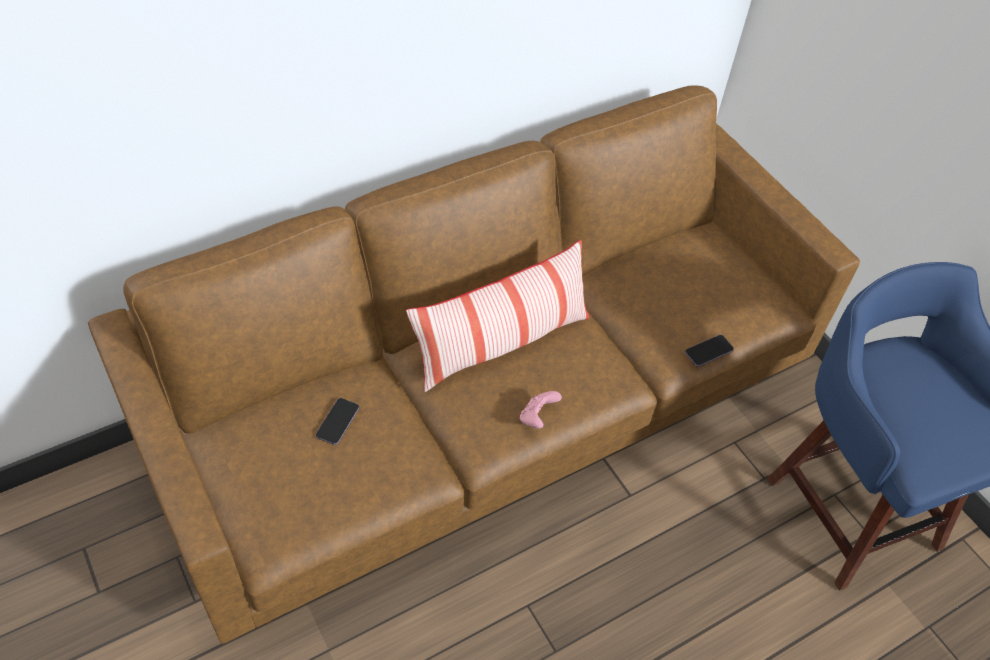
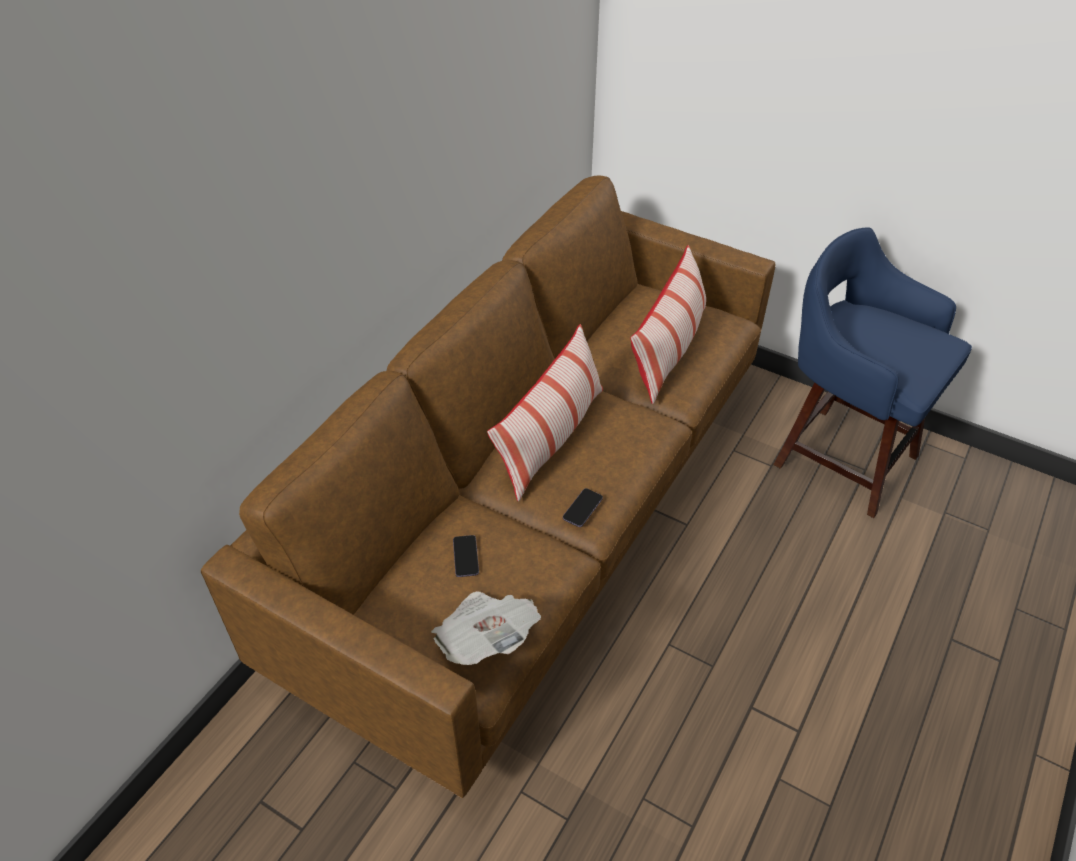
camera: 25 degrees left, 5 degrees down
pink game controller [520,391,562,429] -> none
phone [685,335,734,367] -> phone moved to [563,488,603,527]
none -> newspaper [431,591,541,665]
none -> pillow [630,245,706,404]

